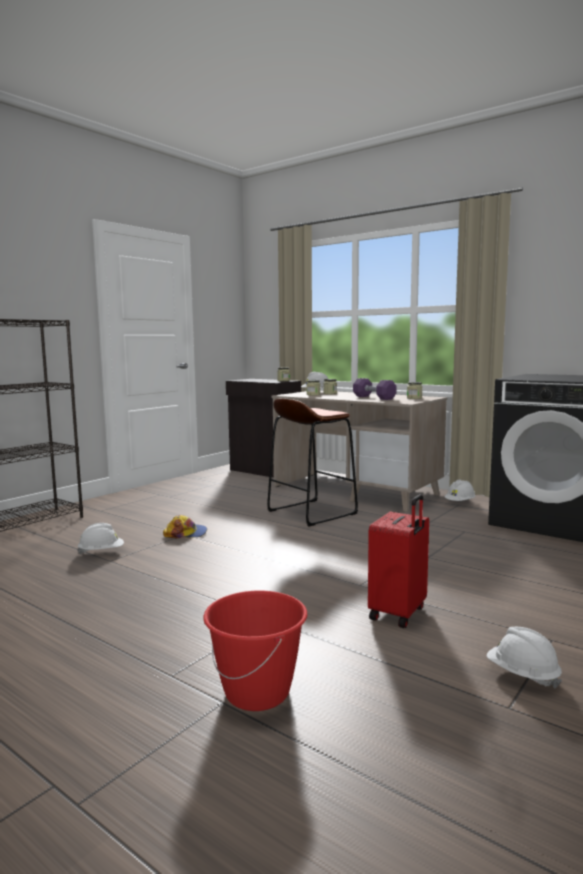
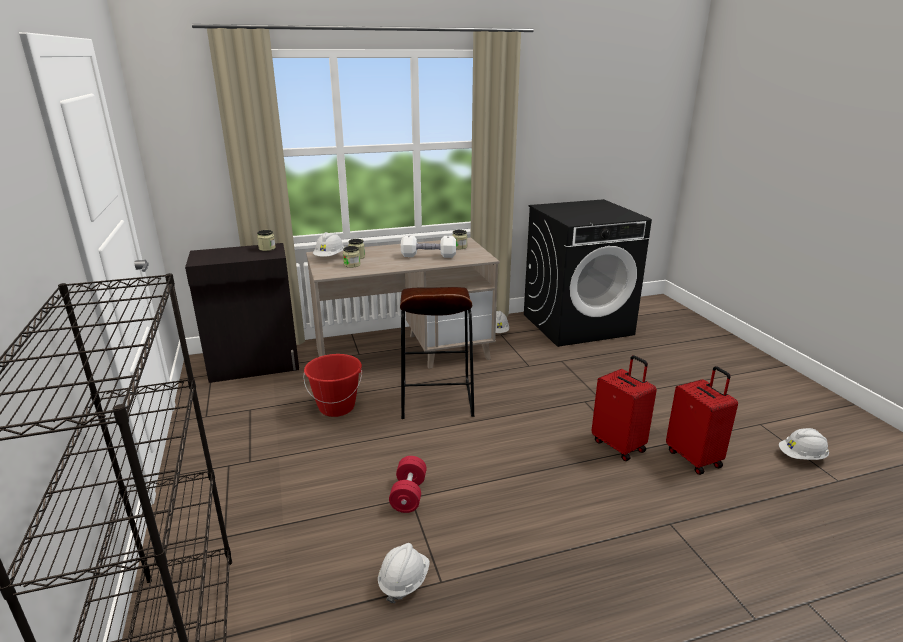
camera: 55 degrees left, 15 degrees up
cap [163,515,207,539] -> red dumbbell [389,456,427,513]
red bucket [203,591,307,711] -> red bucket moved to [303,354,362,417]
purple dumbbell [353,378,397,400] -> white dumbbell [401,235,456,258]
none -> red suitcase [591,355,657,461]

